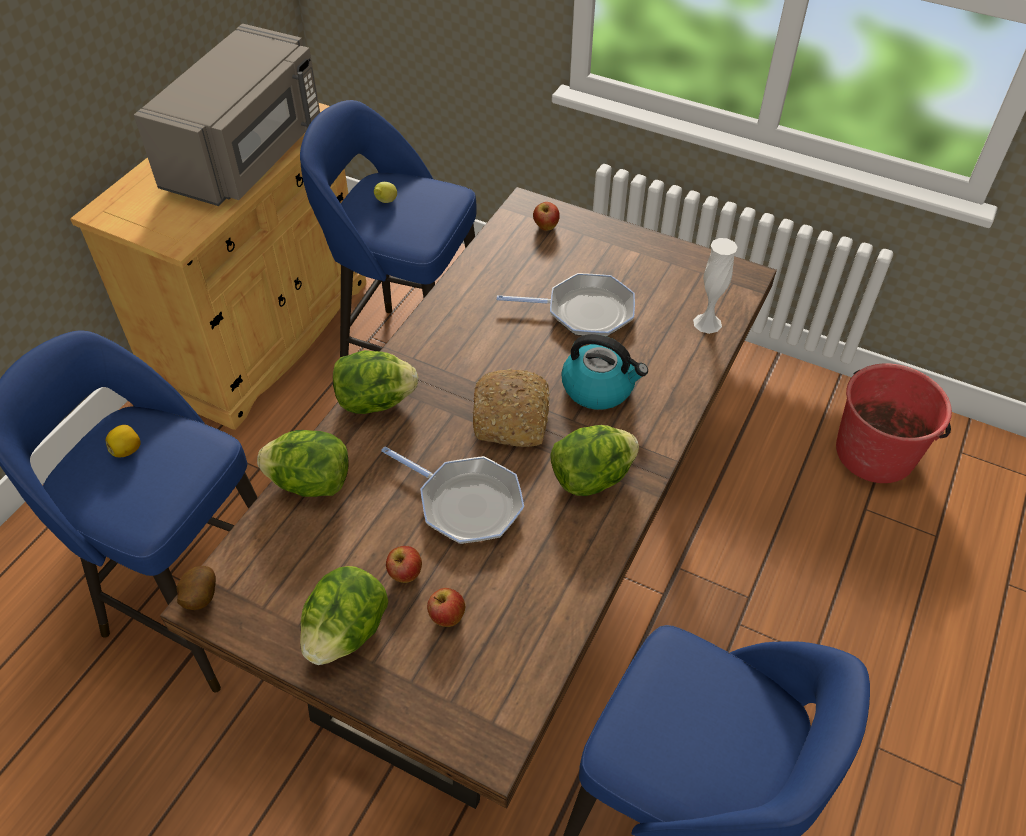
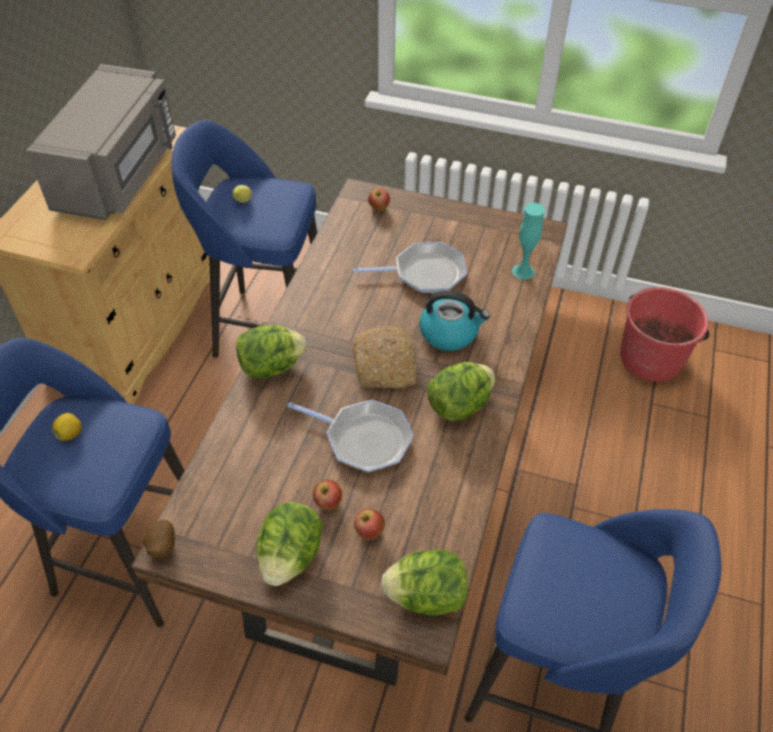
camera: 10 degrees left, 0 degrees up
lettuce [257,430,349,497] -> lettuce moved to [381,549,468,616]
white vase [693,238,738,334] -> turquoise vase [512,203,545,280]

